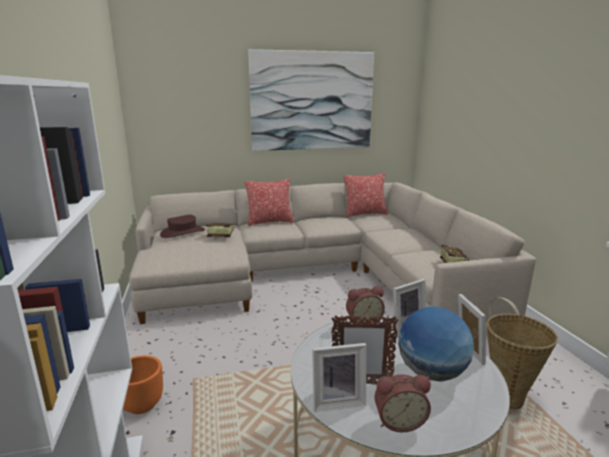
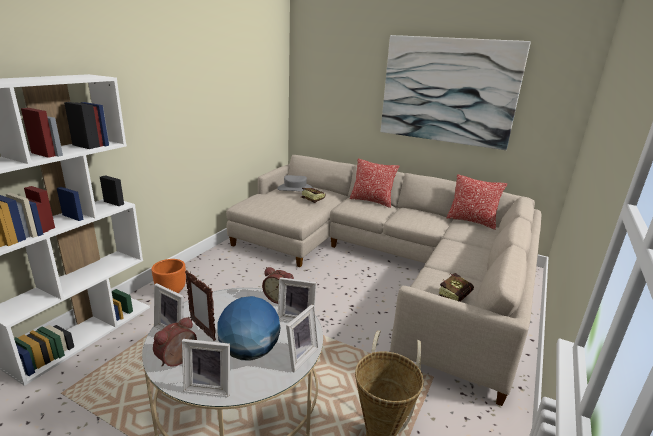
camera: 40 degrees right, 5 degrees up
brown hat [160,215,205,238] -> grey hat [277,175,313,192]
alarm clock [374,374,431,432] -> alarm clock turned 90 degrees clockwise [153,317,197,367]
none -> picture frame [182,339,230,397]

